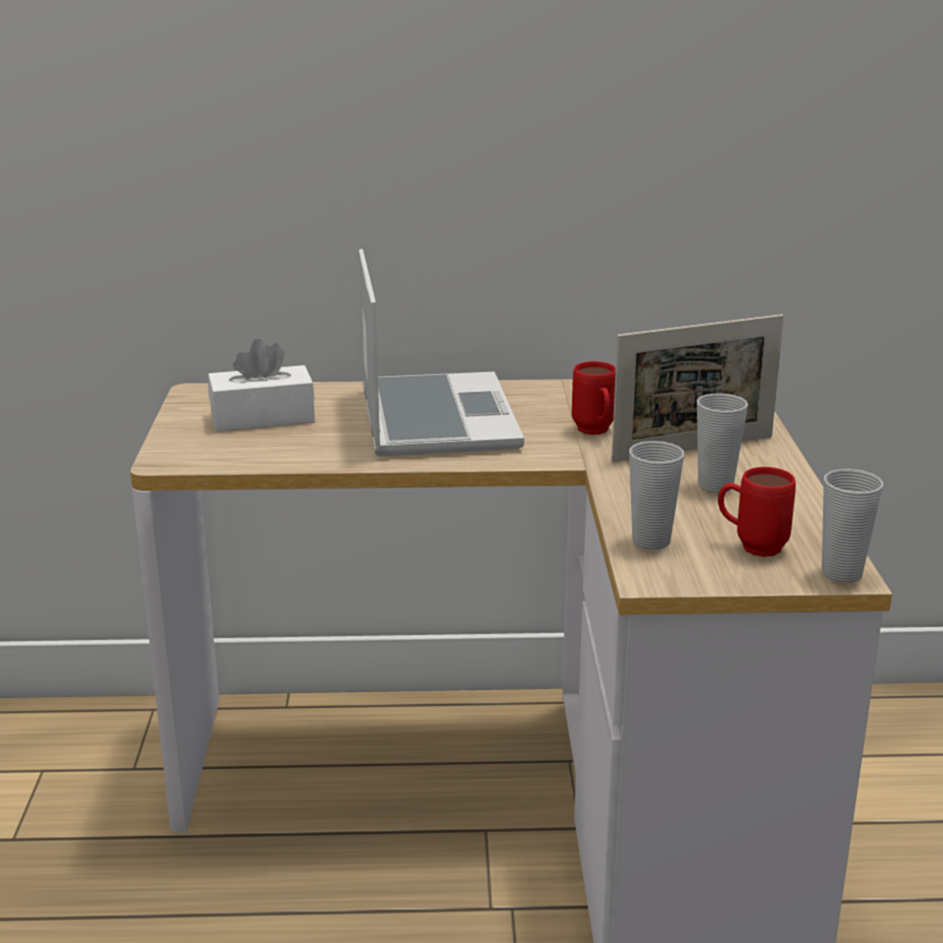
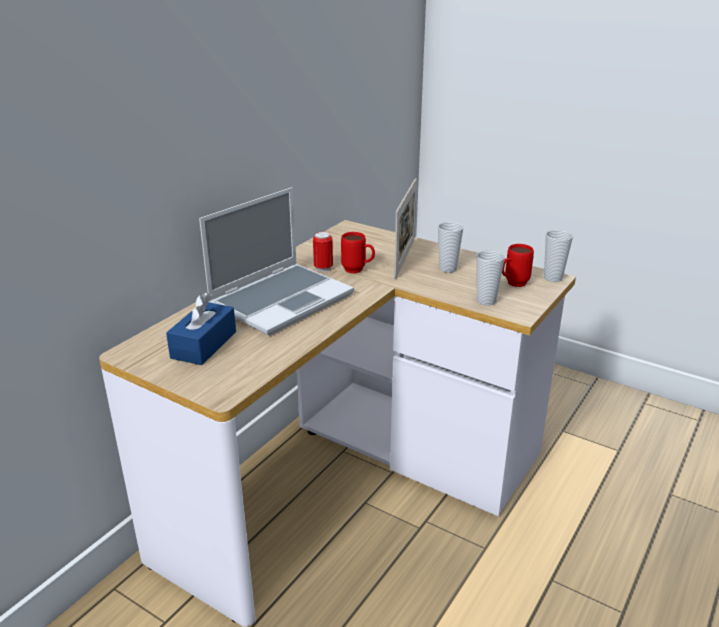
camera: 55 degrees left, 5 degrees up
white tissue box [208,339,315,432] -> blue tissue box [166,292,236,365]
laptop [358,249,524,456] -> laptop turned 105 degrees clockwise [199,187,354,336]
none -> can [313,231,333,272]

